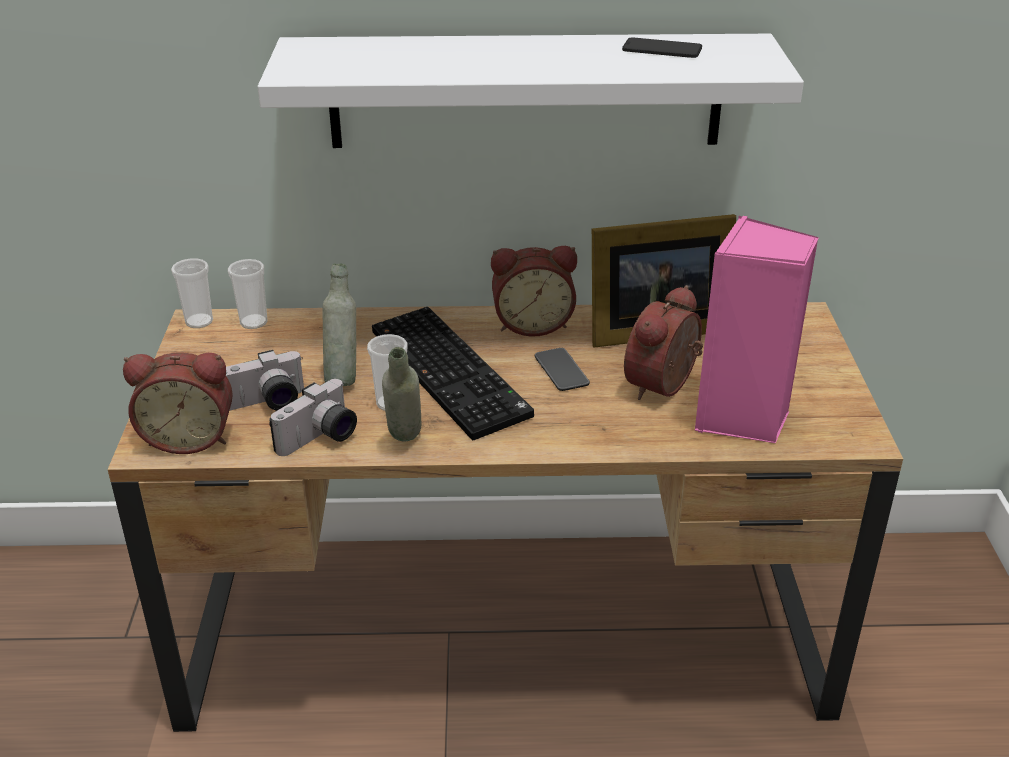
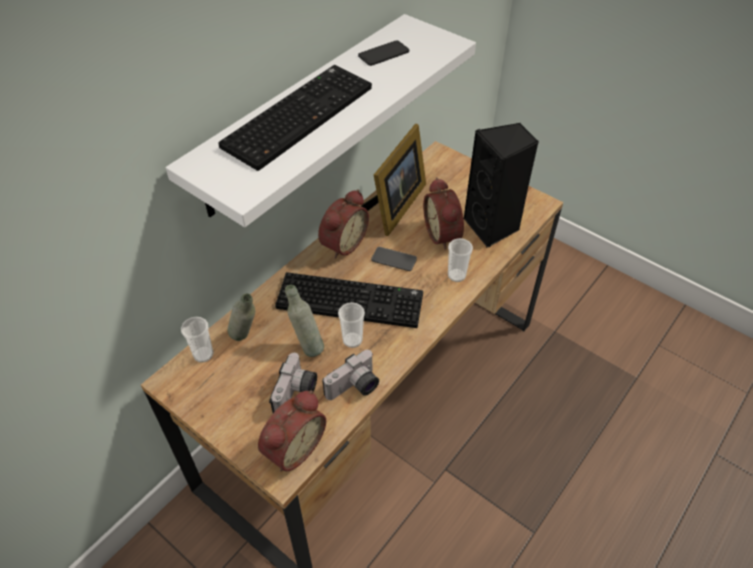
camera: 50 degrees left, 15 degrees up
cup [171,258,213,328] -> cup moved to [448,238,473,282]
camera [269,379,357,456] -> camera turned 60 degrees clockwise [322,350,379,400]
grey bottle [382,347,422,442] -> grey bottle moved to [228,293,255,341]
pink speaker [695,216,818,443] -> black speaker [464,123,539,248]
none -> keyboard [218,65,372,171]

